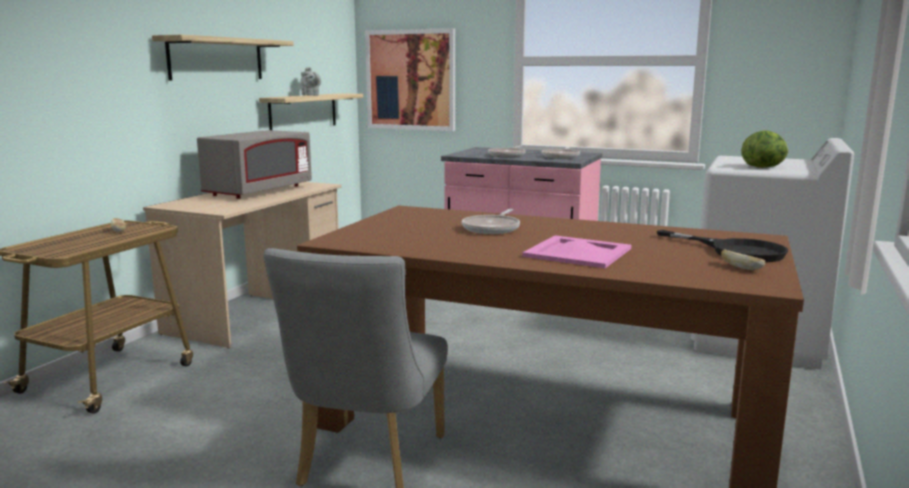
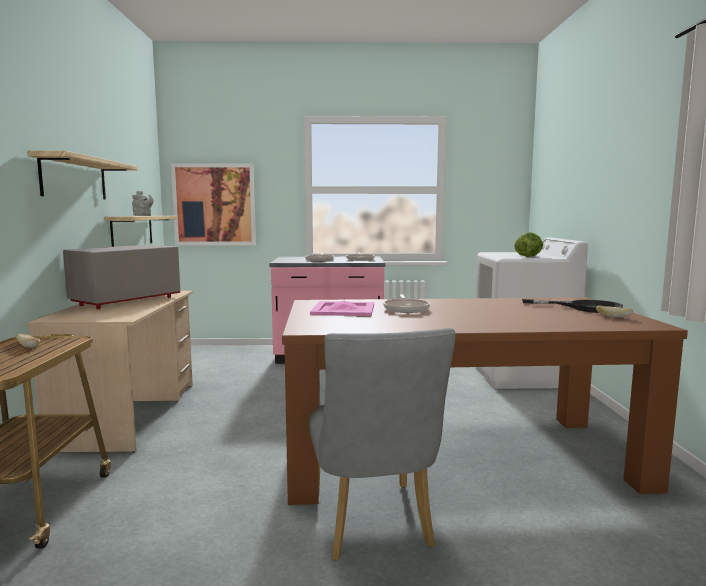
camera: 25 degrees left, 5 degrees down
grey microwave [197,130,312,199] -> grey microwave turned 150 degrees counterclockwise [63,245,181,309]
pink tray [522,235,631,268] -> pink tray moved to [310,301,374,316]

